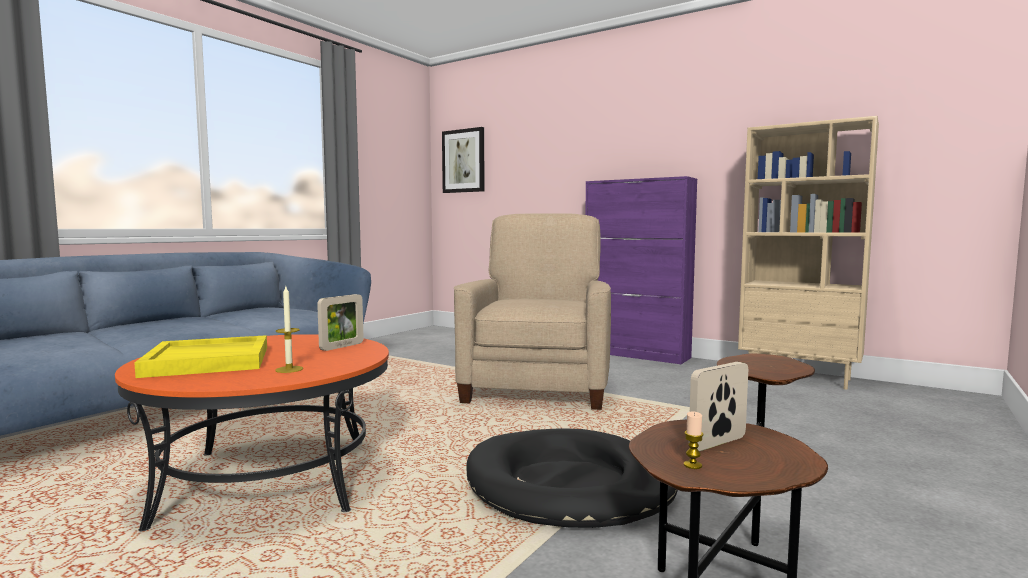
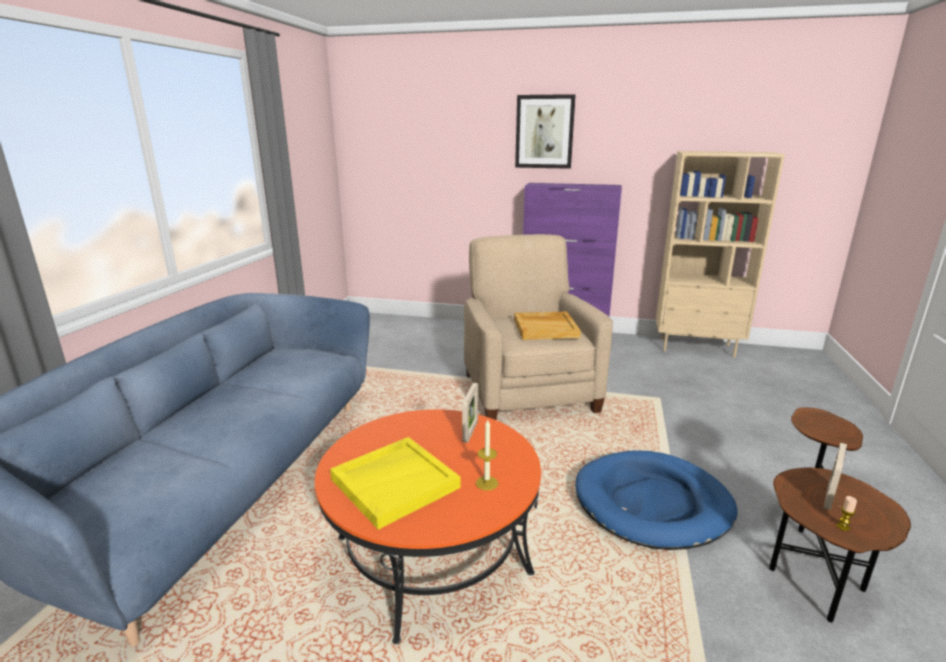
camera: 20 degrees left, 15 degrees up
picture [442,127,485,193] -> picture moved to [515,94,576,169]
black dog bed [466,428,678,528] -> blue dog bed [575,450,738,550]
none -> beige tray [514,312,581,340]

